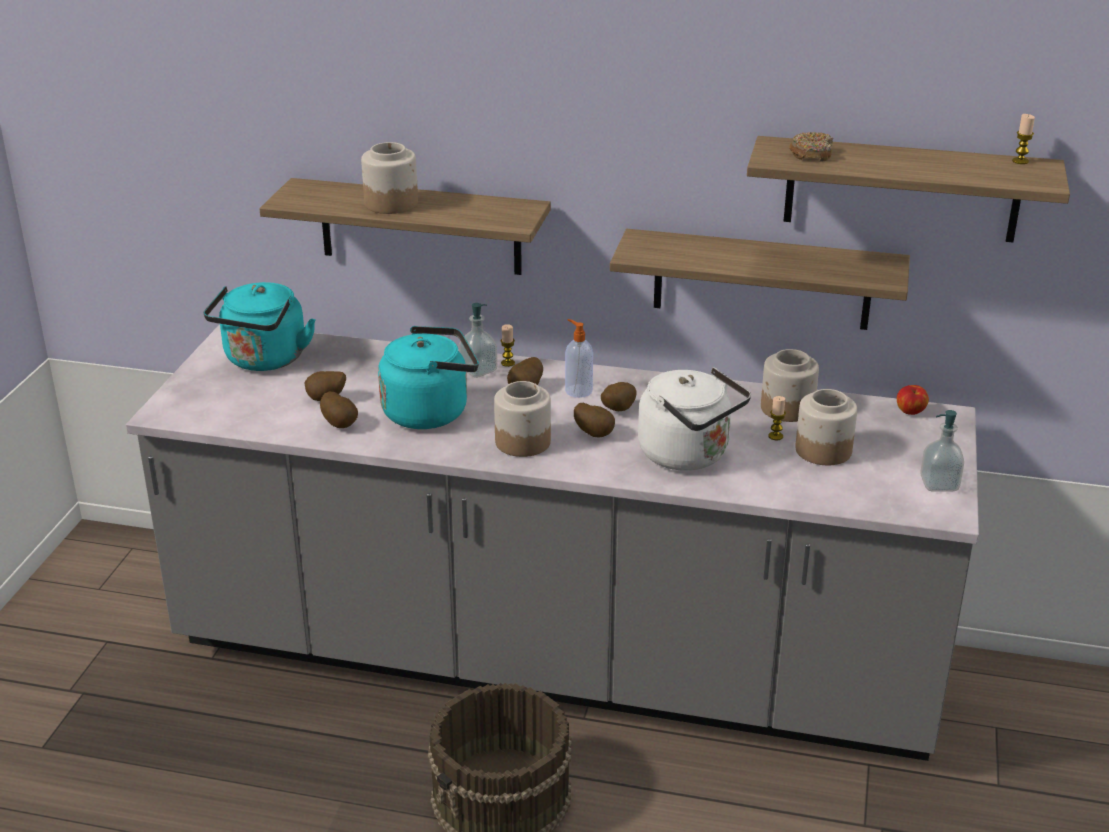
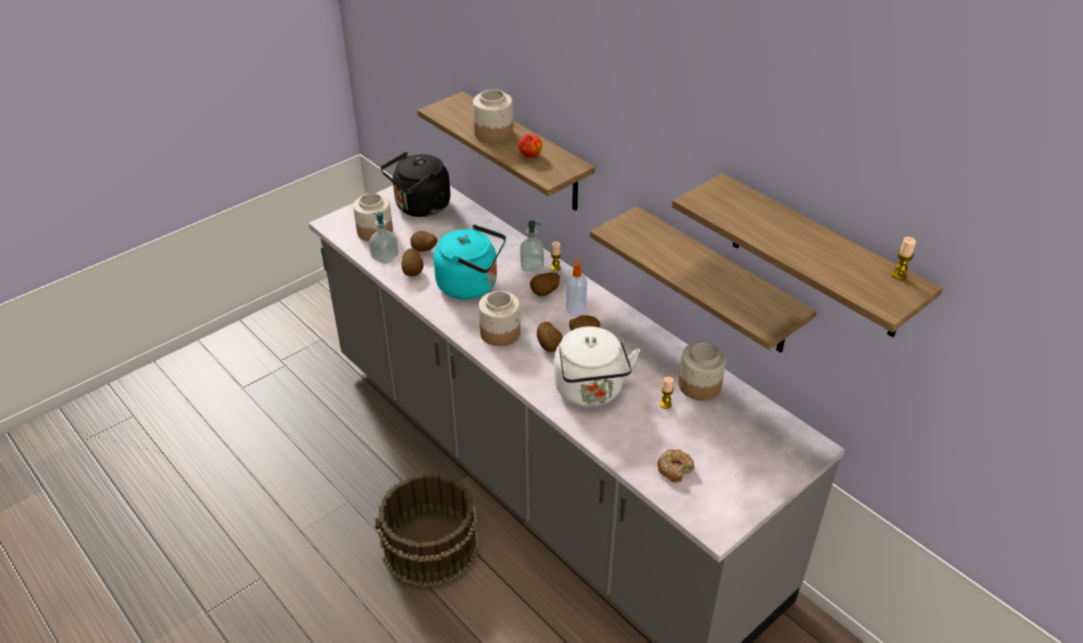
camera: 35 degrees right, 10 degrees up
turquoise kettle [204,282,316,371] -> black kettle [381,152,450,217]
donut [789,132,833,162] -> donut moved to [657,449,695,483]
jar [795,389,857,465] -> jar moved to [353,193,393,242]
apple [897,385,929,415] -> apple moved to [519,135,542,158]
soap dispenser [920,410,964,491] -> soap dispenser moved to [369,212,399,264]

